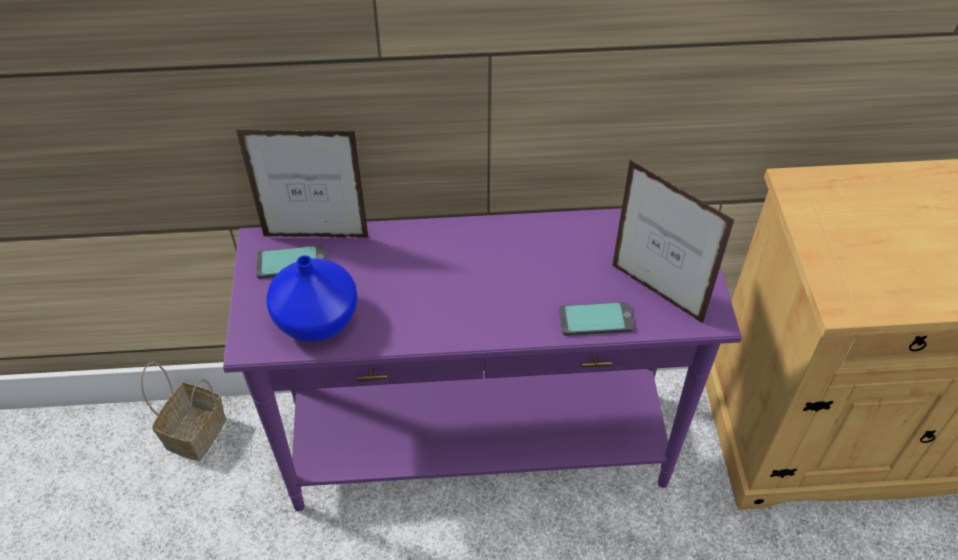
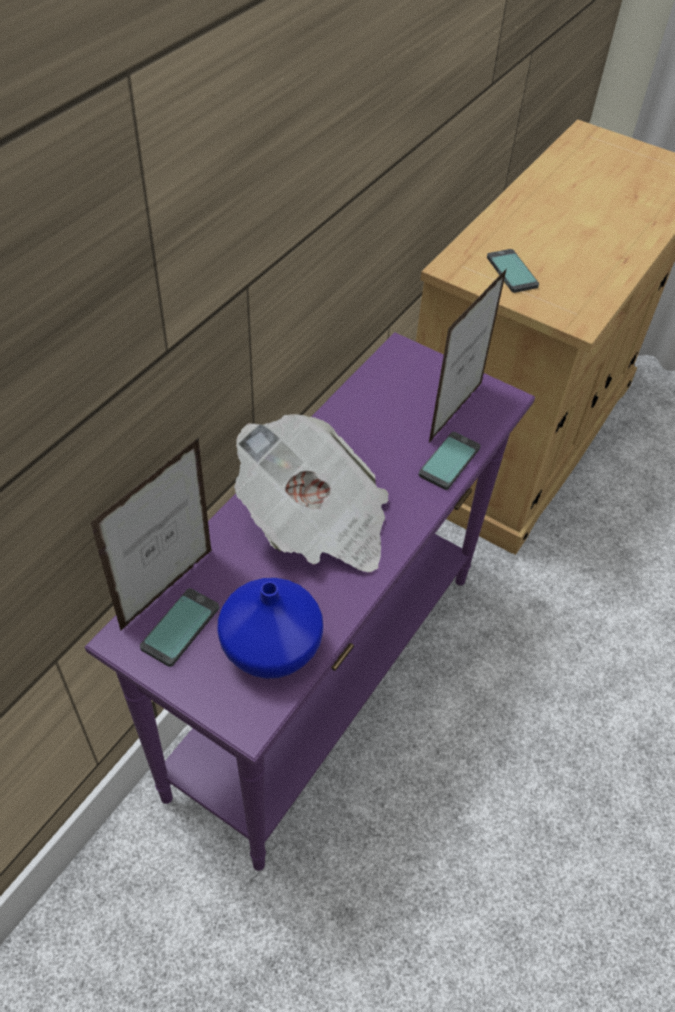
camera: 55 degrees left, 0 degrees up
basket [141,362,226,461] -> none
picture frame [612,159,734,323] -> picture frame turned 135 degrees clockwise [429,268,507,442]
none -> newspaper [234,414,388,572]
none -> phone [487,249,539,293]

